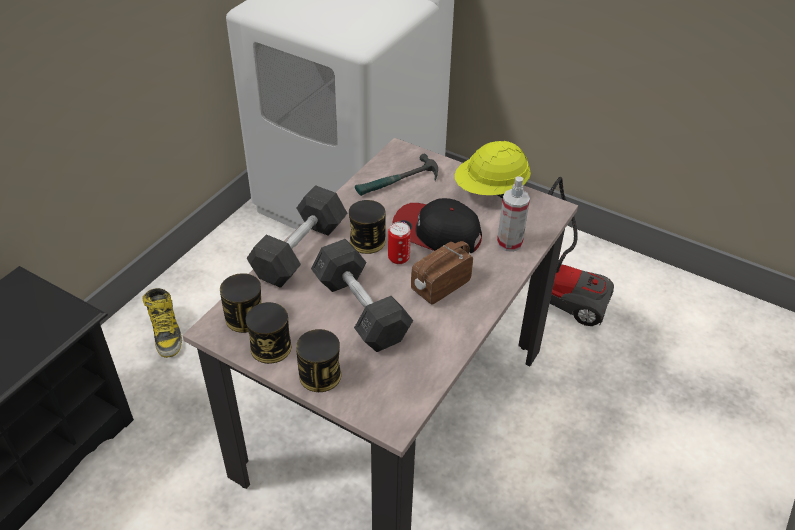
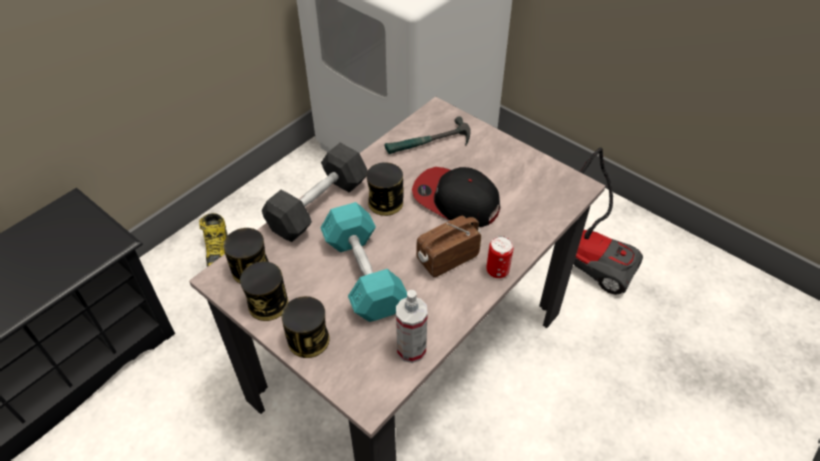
camera: 10 degrees right, 5 degrees up
grey dumbbell [311,239,413,352] -> turquoise dumbbell [320,202,407,322]
can [388,222,411,264] -> can moved to [486,236,513,278]
yellow hard hat [455,141,531,199] -> none
spray bottle [497,176,530,252] -> spray bottle moved to [396,290,428,363]

